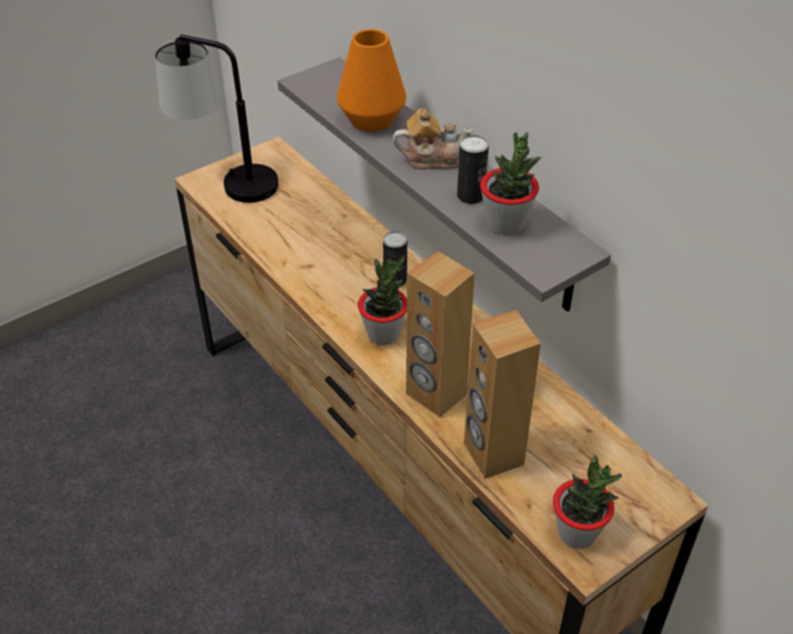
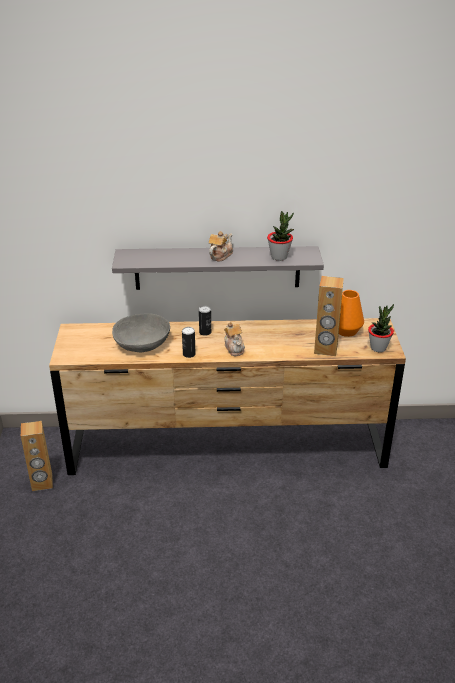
camera: 55 degrees left, 10 degrees down
table lamp [155,34,278,203] -> none
orange vase [337,29,406,132] -> orange vase moved to [339,290,364,337]
potted plant [358,255,407,345] -> teapot [224,322,245,356]
brown speaker [406,251,475,417] -> brown speaker moved to [21,421,53,491]
can [457,135,489,204] -> can moved to [182,327,196,358]
none -> grey bowl [112,313,170,352]

